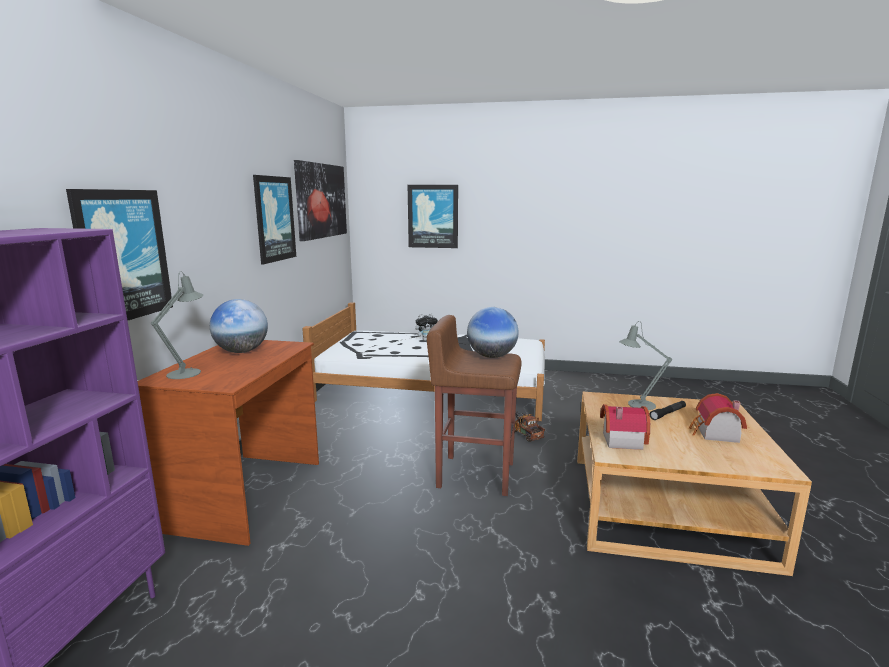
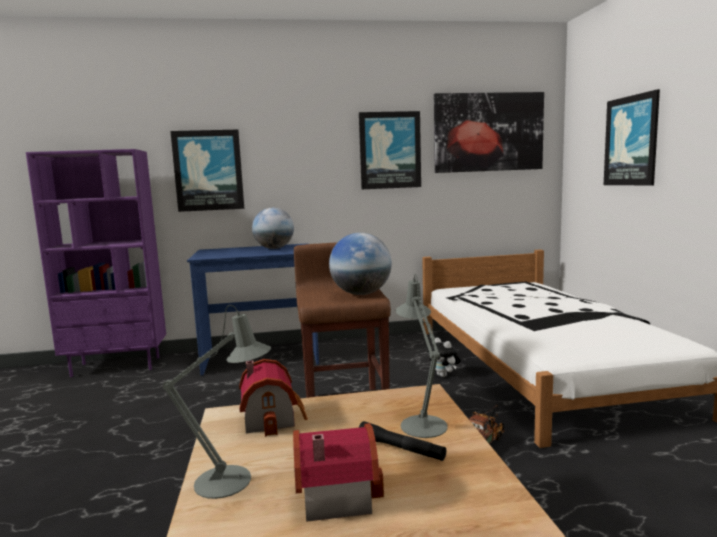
camera: 70 degrees right, 5 degrees down
brown desk [137,340,319,546] -> blue desk [187,243,319,376]
grey table lamp [151,271,203,379] -> grey table lamp moved to [163,305,271,499]
plush toy [415,313,438,341] -> plush toy moved to [426,337,461,377]

